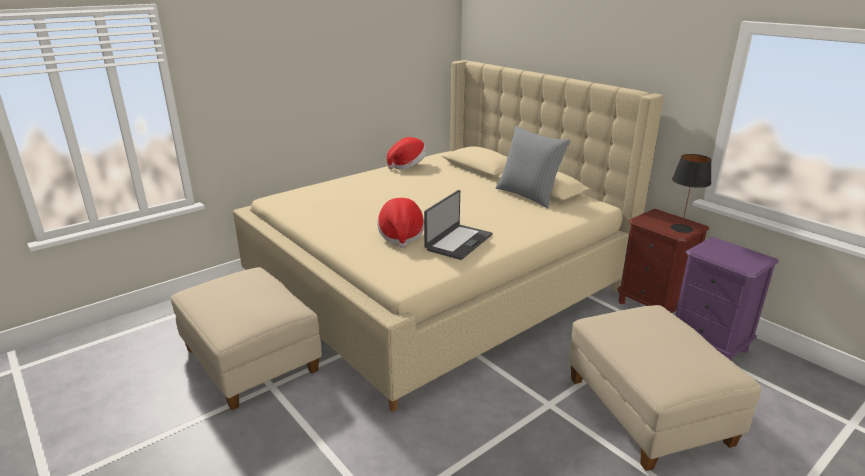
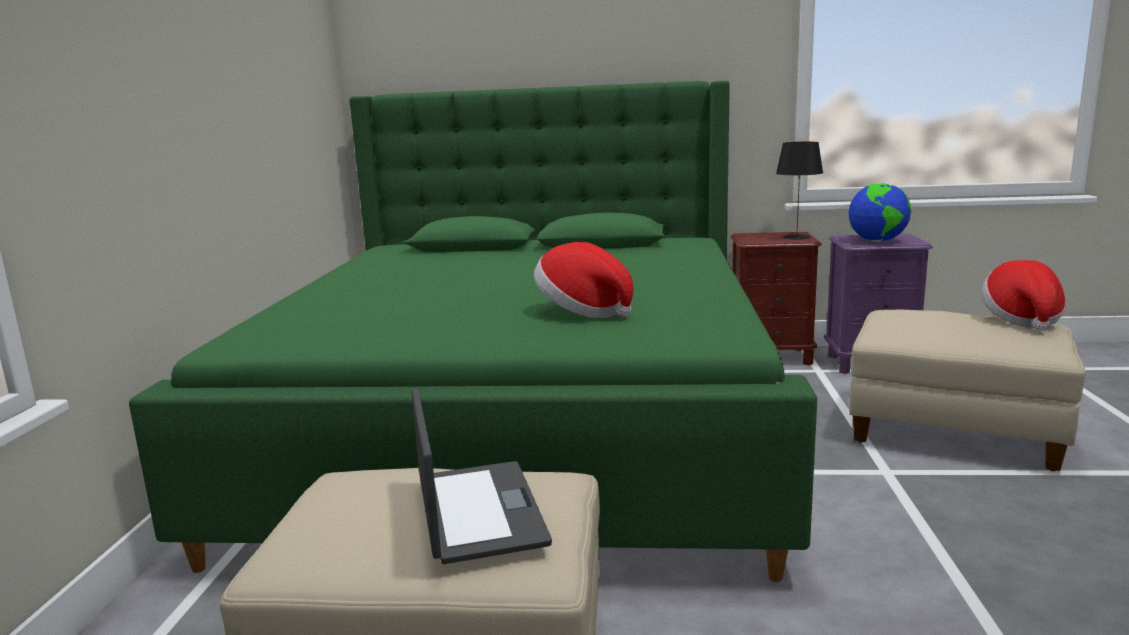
camera: 45 degrees left, 10 degrees down
beige bed [233,60,664,411] -> green bed [129,81,817,582]
hat [387,137,427,169] -> hat moved to [982,260,1066,331]
laptop [424,190,493,260] -> laptop moved to [411,387,552,564]
grey pillow [496,126,571,208] -> none
none -> globe [848,183,911,242]

